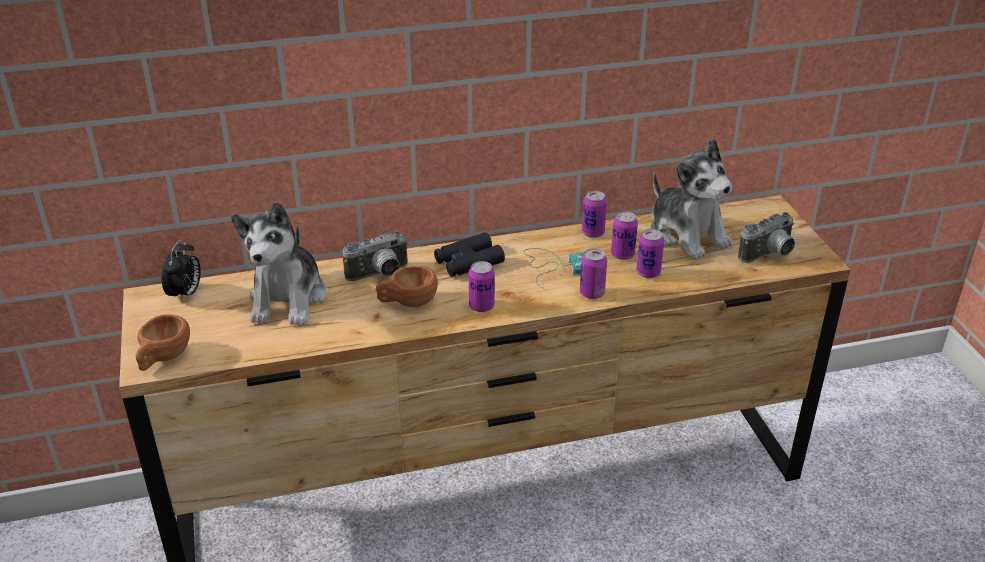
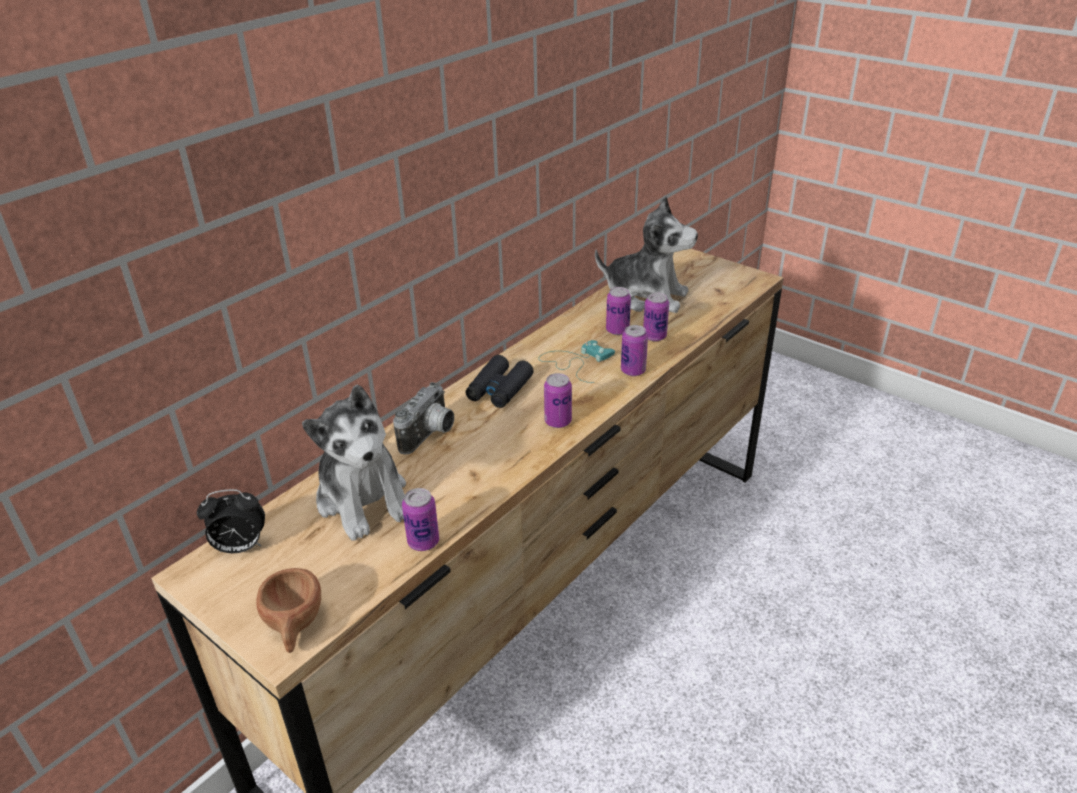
camera: 35 degrees left, 0 degrees up
alarm clock [161,240,201,304] -> alarm clock turned 105 degrees clockwise [197,489,265,553]
brown cup [376,266,438,307] -> none
can [582,191,607,238] -> can moved to [402,488,439,551]
camera [738,212,795,263] -> none

